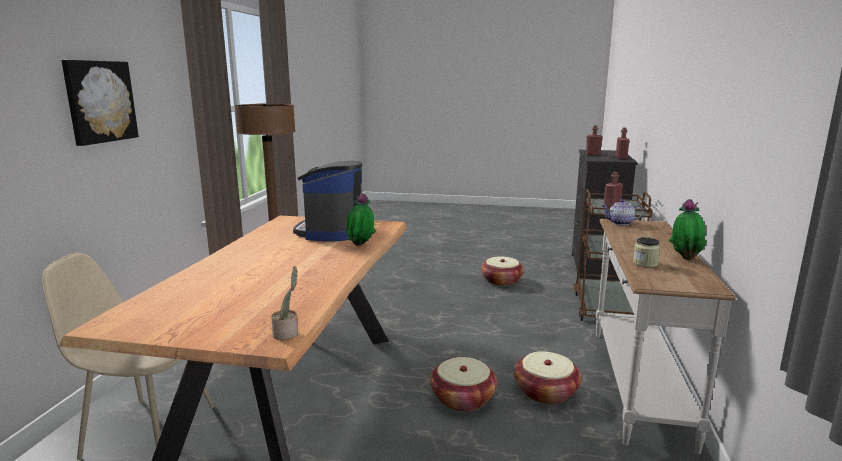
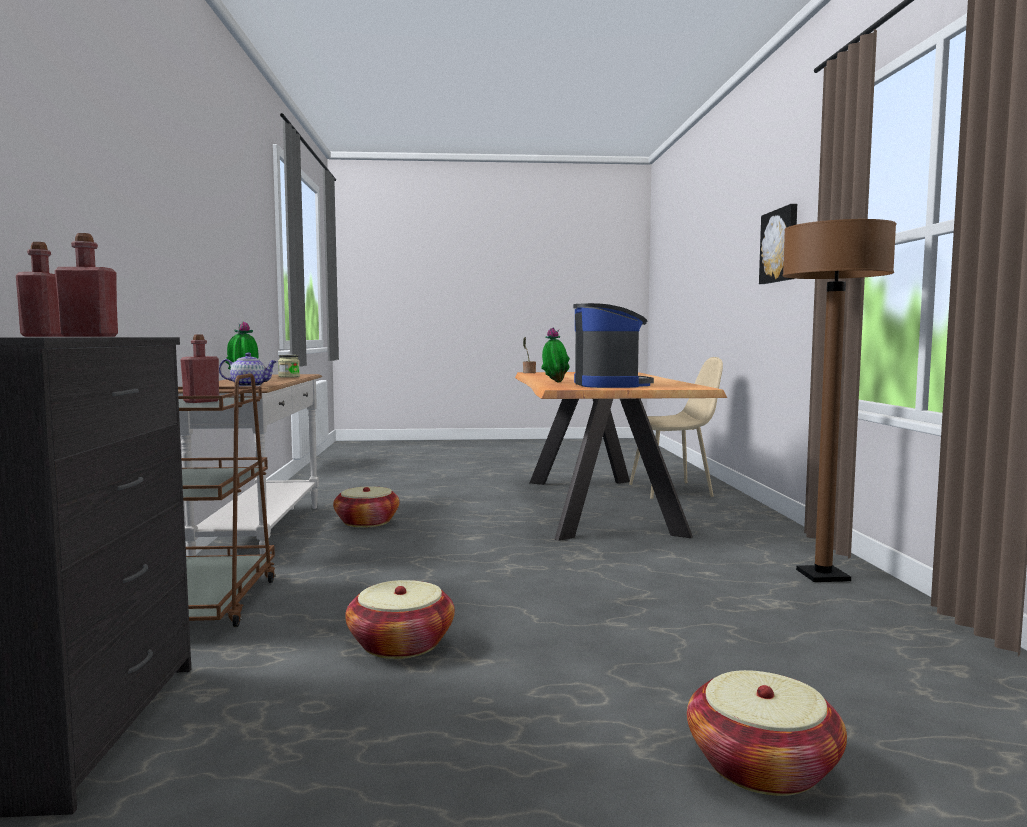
camera: 165 degrees right, 10 degrees down
basket [430,357,497,411] -> basket moved to [687,670,847,796]

